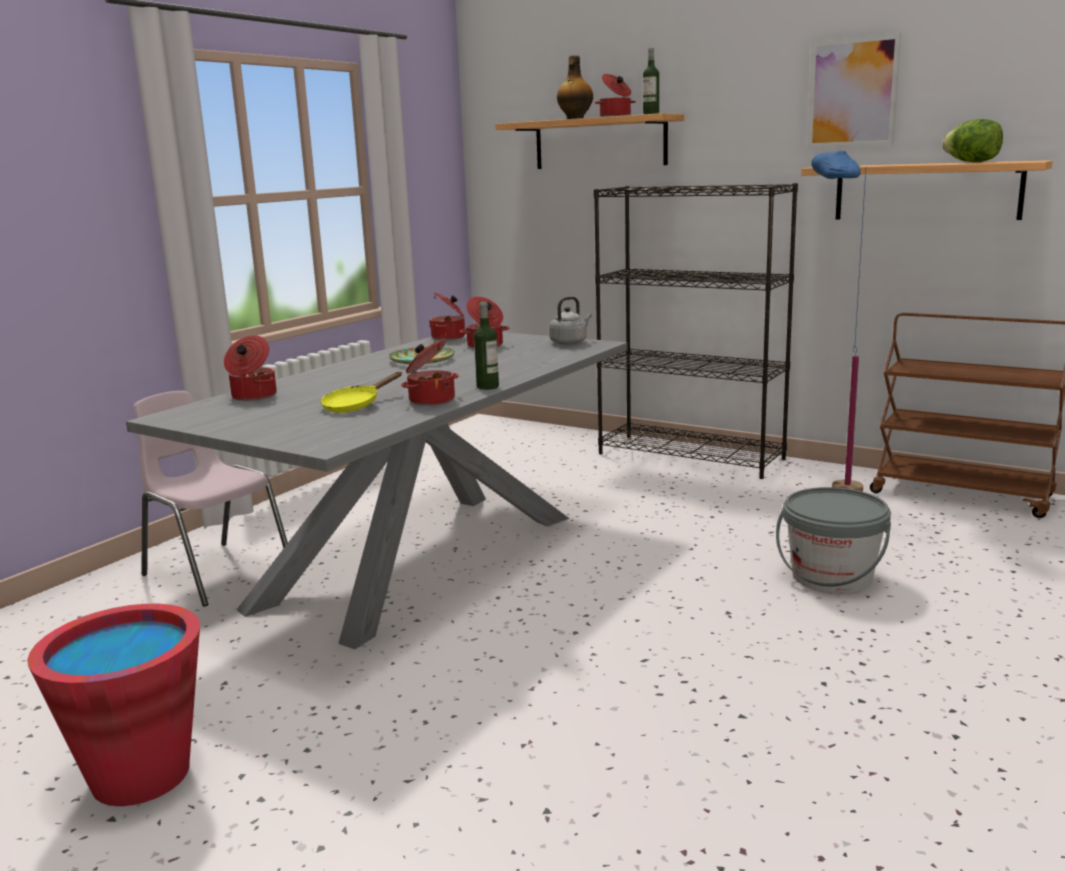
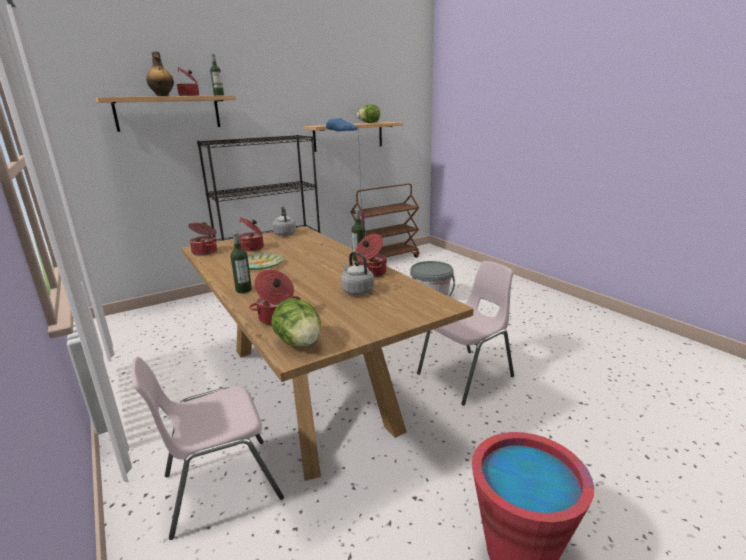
camera: 65 degrees left, 5 degrees up
grey dining table [126,332,628,649] -> brown dining table [182,227,473,480]
yellow frying pan [320,372,402,413] -> grey kettle [341,252,374,295]
picture [807,34,901,148] -> none
none -> bottle [230,232,252,293]
none -> lettuce [271,298,321,347]
none -> pink chair [417,261,514,405]

